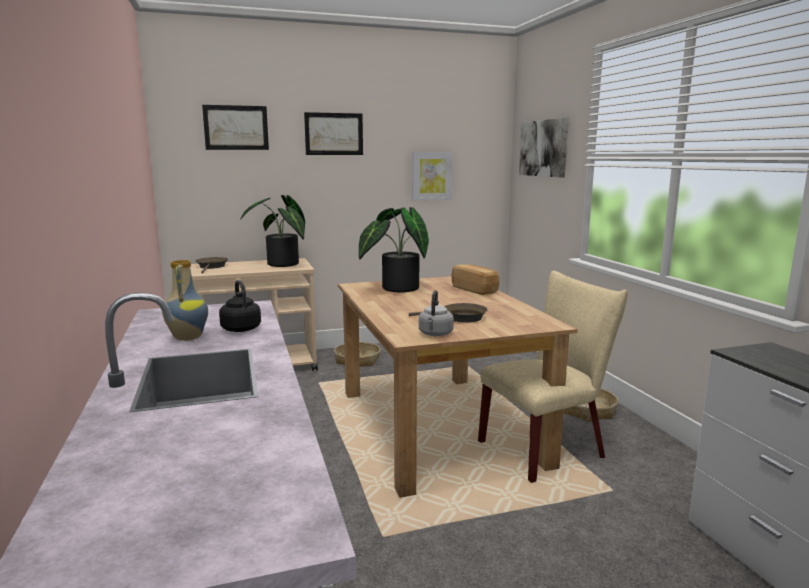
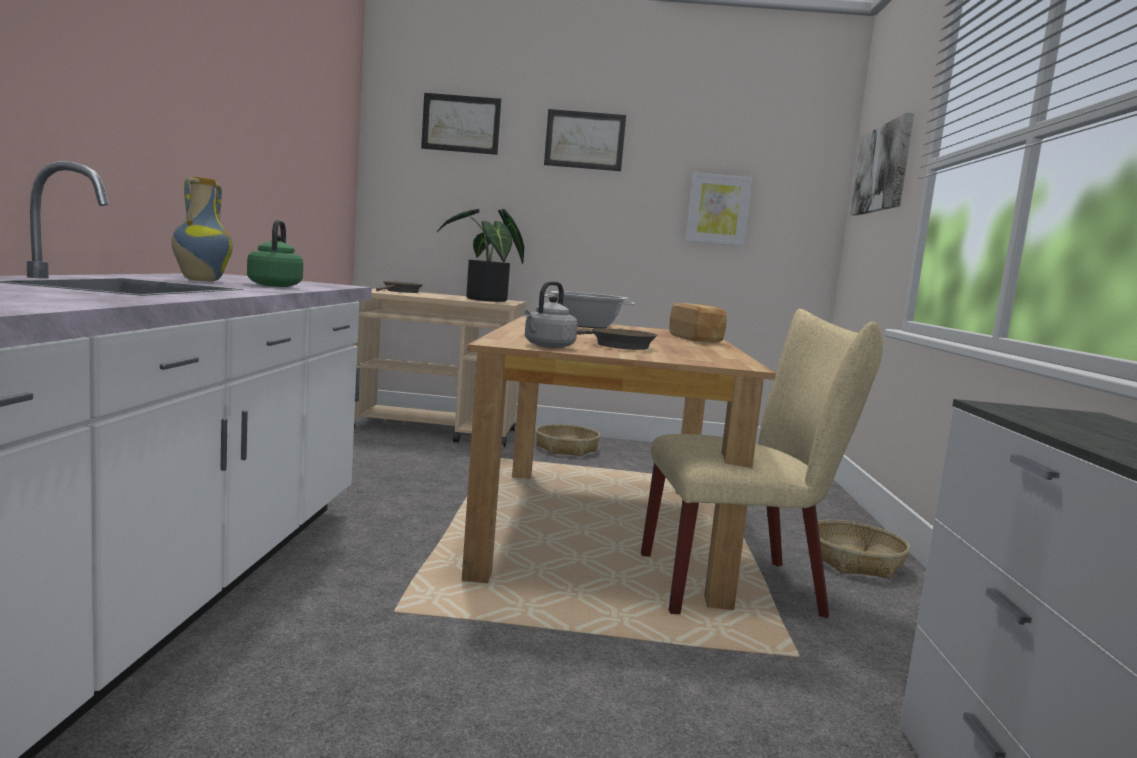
camera: 20 degrees right, 5 degrees down
black kettle [219,280,261,332] -> green kettle [247,220,303,287]
potted plant [359,207,429,292] -> cooking pot [544,291,635,328]

